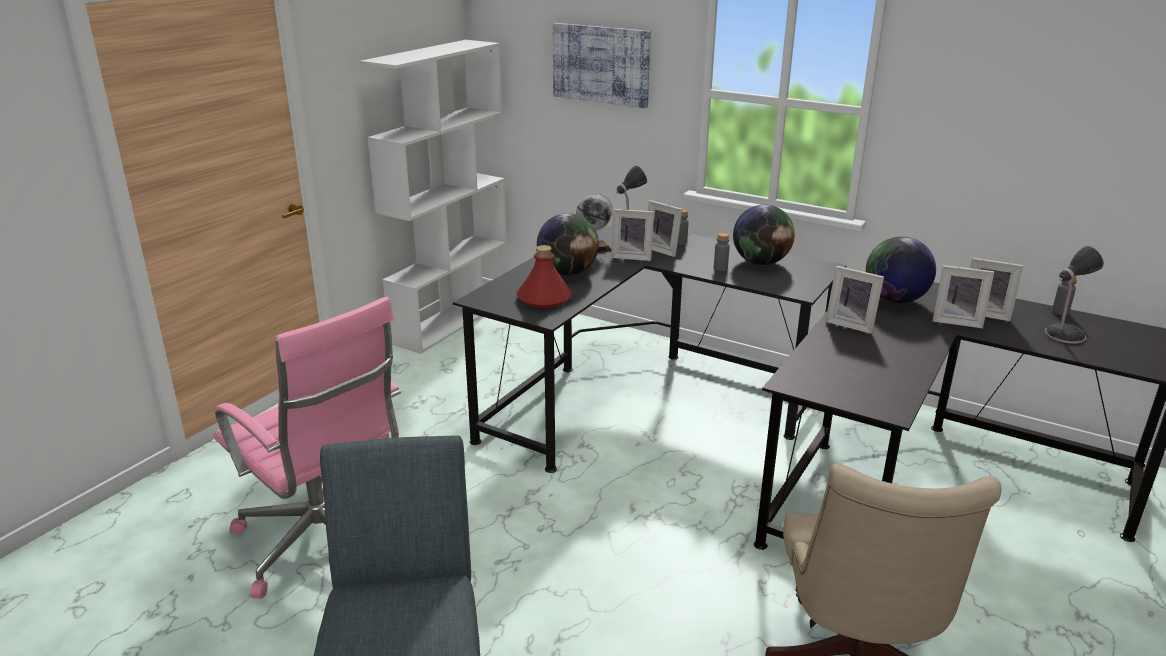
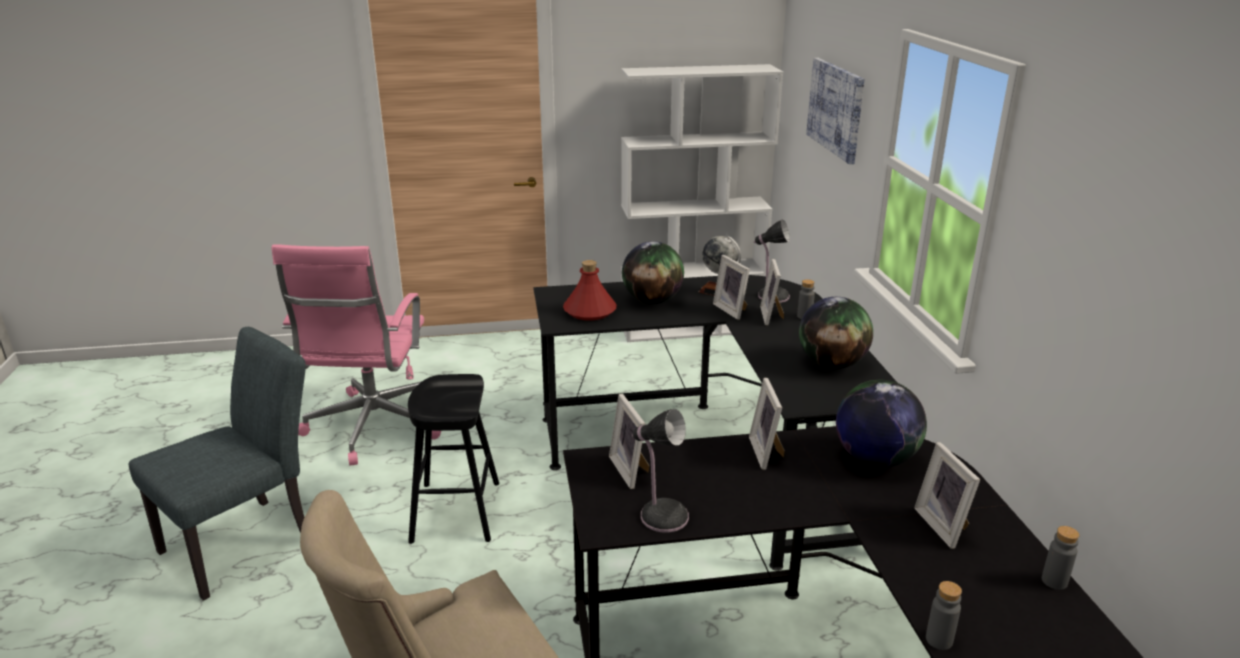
camera: 50 degrees right, 0 degrees up
grey bottle [714,233,730,271] -> grey bottle moved to [926,581,962,650]
picture frame [933,265,994,328] -> picture frame moved to [609,394,649,489]
table lamp [1045,246,1104,344] -> table lamp moved to [632,409,689,533]
none -> black stool [408,374,499,544]

